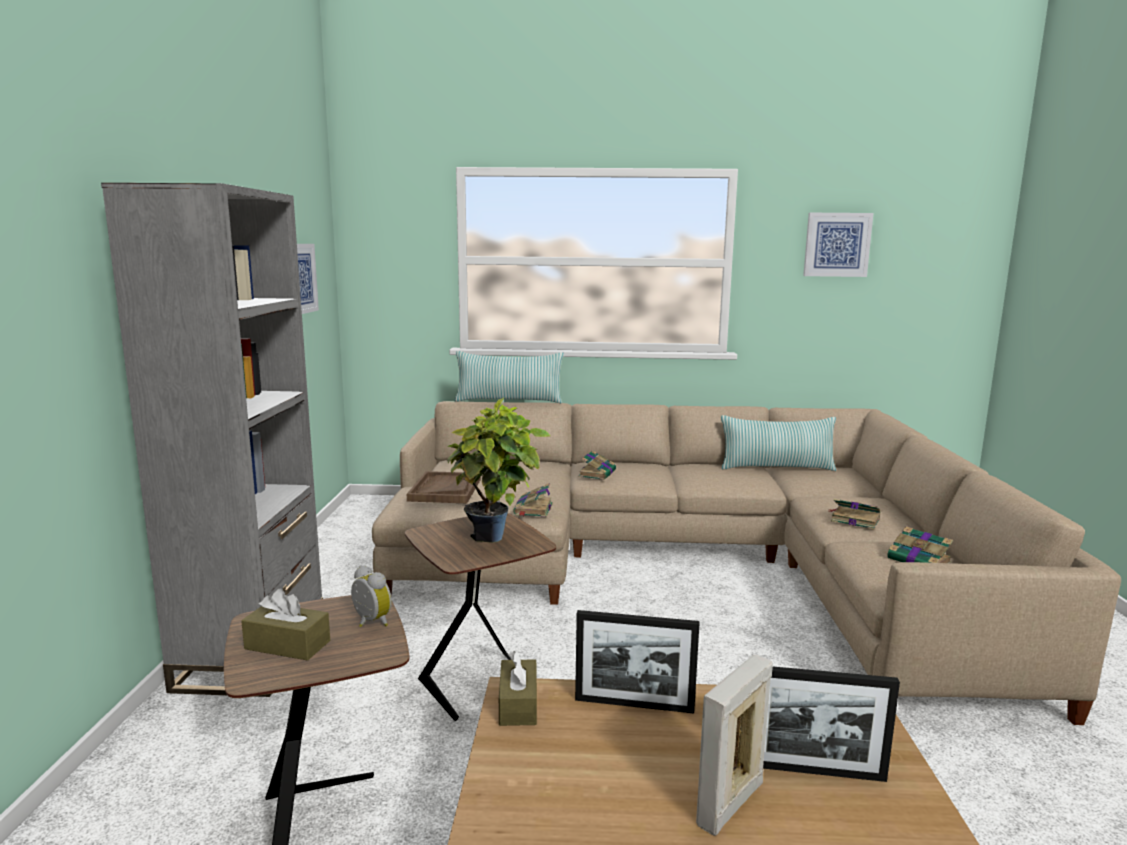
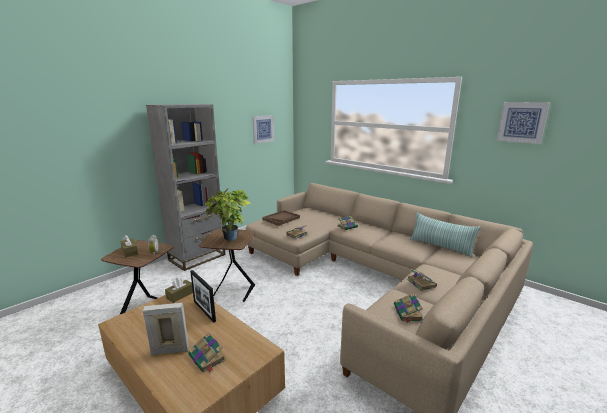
camera: 40 degrees right, 5 degrees up
pillow [454,351,564,403] -> none
picture frame [763,667,900,782] -> book [188,332,226,373]

